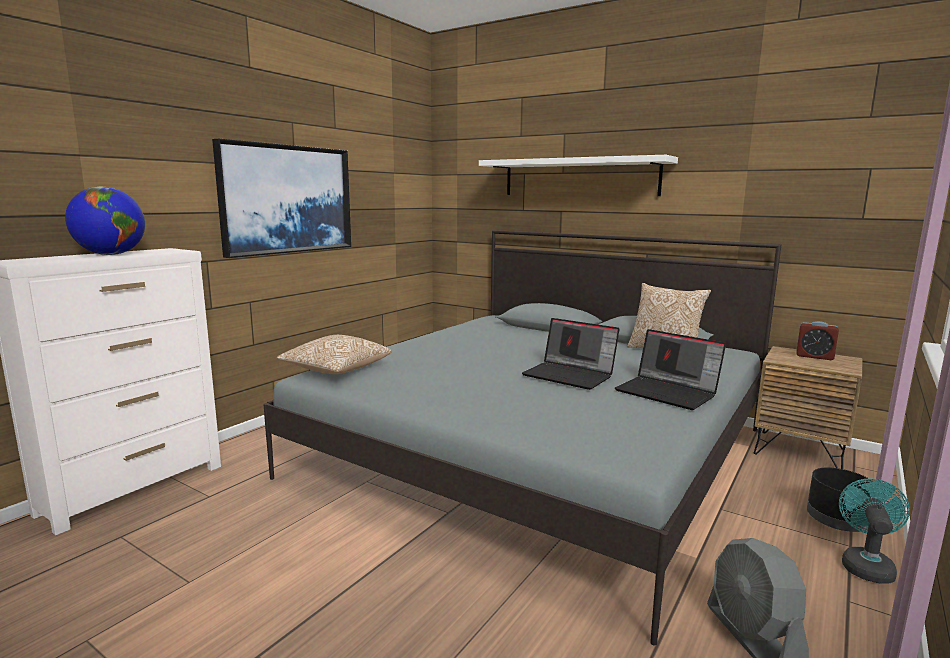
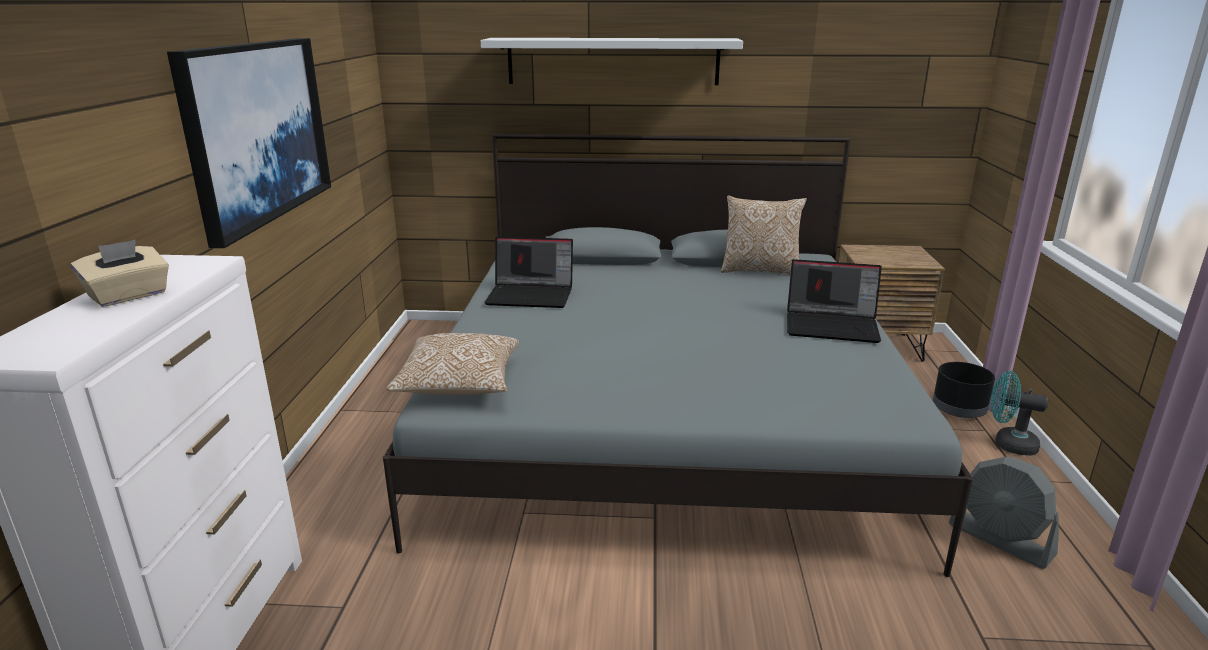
camera: 30 degrees left, 10 degrees up
globe [65,187,145,255] -> beige tissue box [71,240,169,307]
laptop [522,318,620,390] -> laptop moved to [484,237,573,308]
alarm clock [796,321,839,360] -> none
turquoise fan [839,478,910,584] -> turquoise fan turned 60 degrees counterclockwise [991,371,1048,456]

